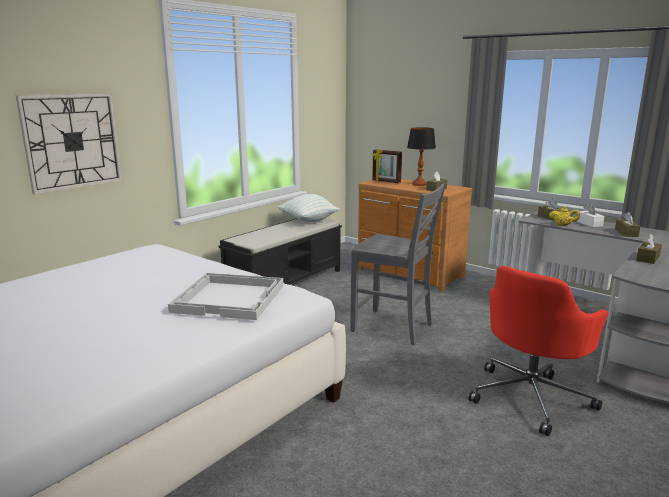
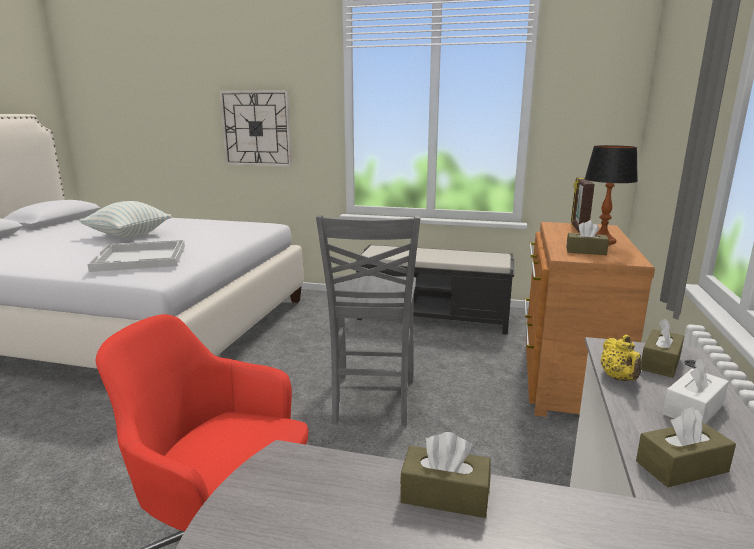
camera: 65 degrees right, 0 degrees up
pillow [277,194,340,222] -> pillow moved to [79,201,172,238]

